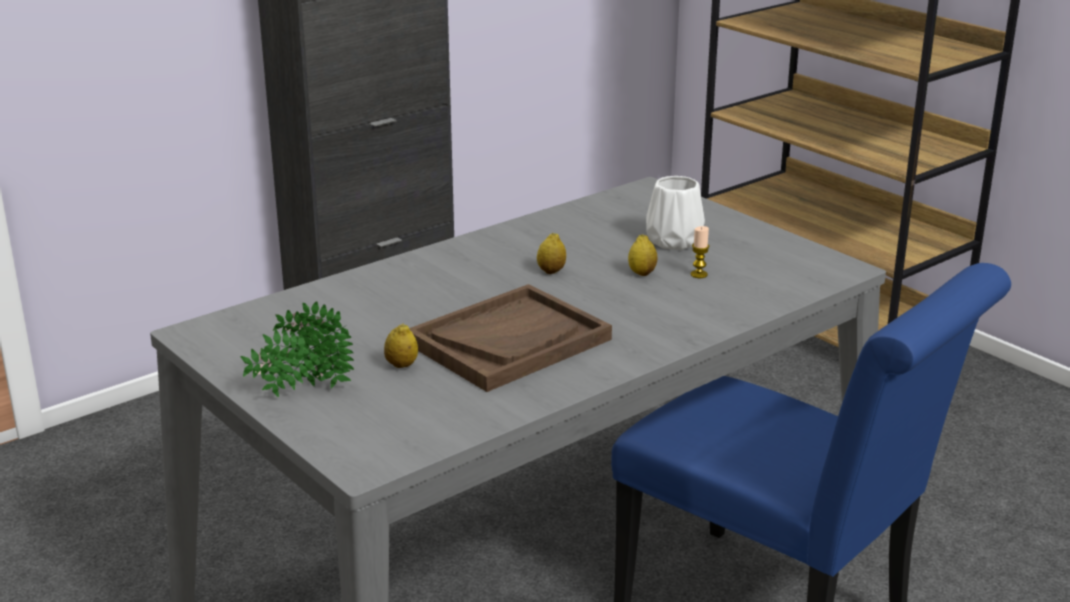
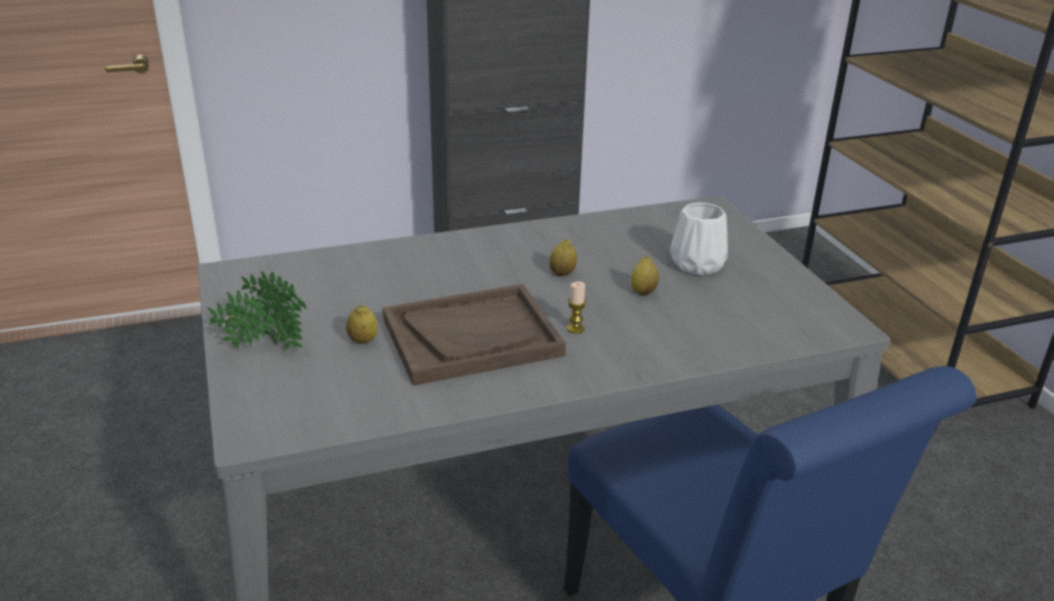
camera: 20 degrees right, 5 degrees up
candle [690,226,709,278] -> candle moved to [567,282,586,334]

